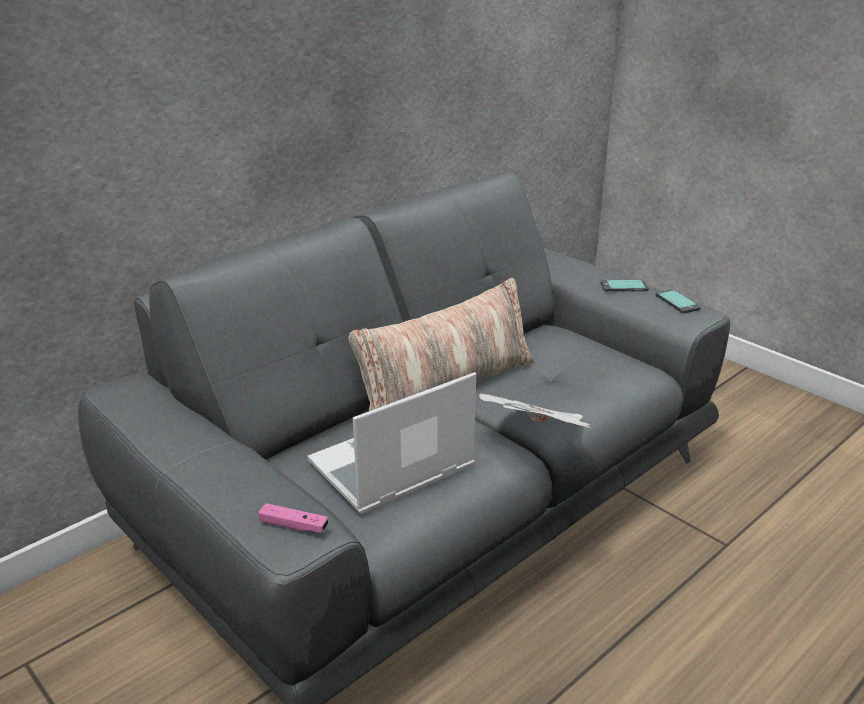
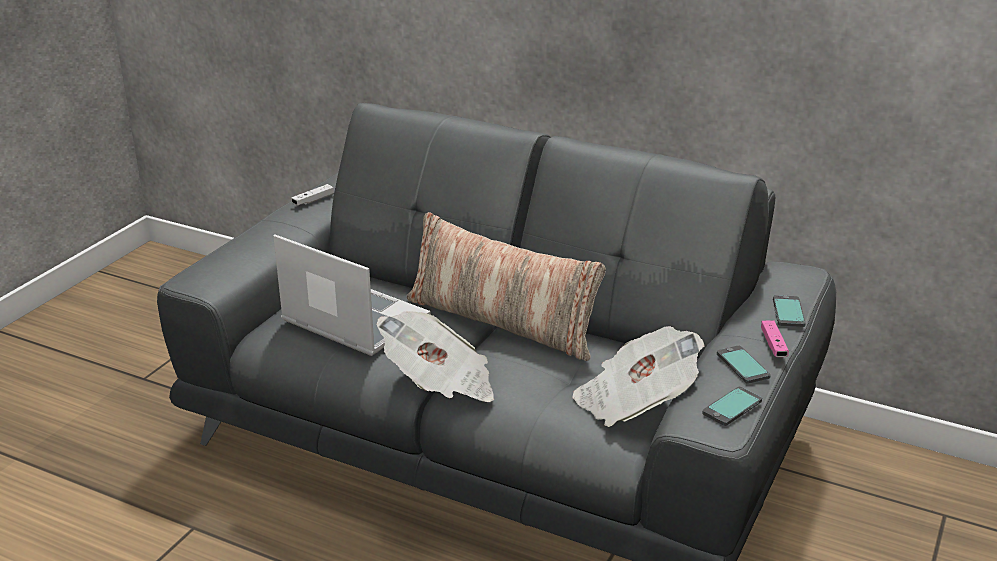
camera: 70 degrees right, 0 degrees up
pink game controller [258,503,328,533] -> pink game controller moved to [761,320,789,357]
none -> white game controller [292,184,334,206]
none -> newspaper [572,326,705,427]
none -> phone [773,295,806,327]

